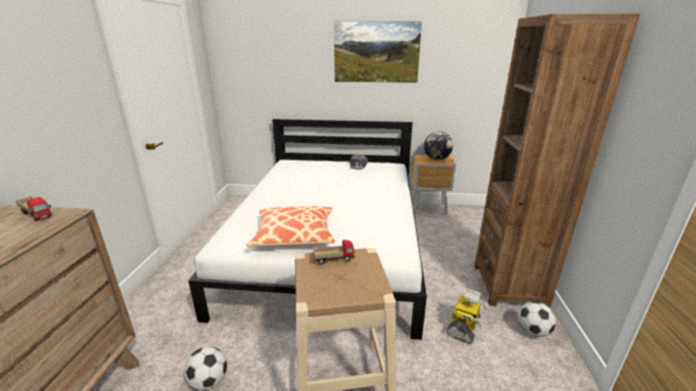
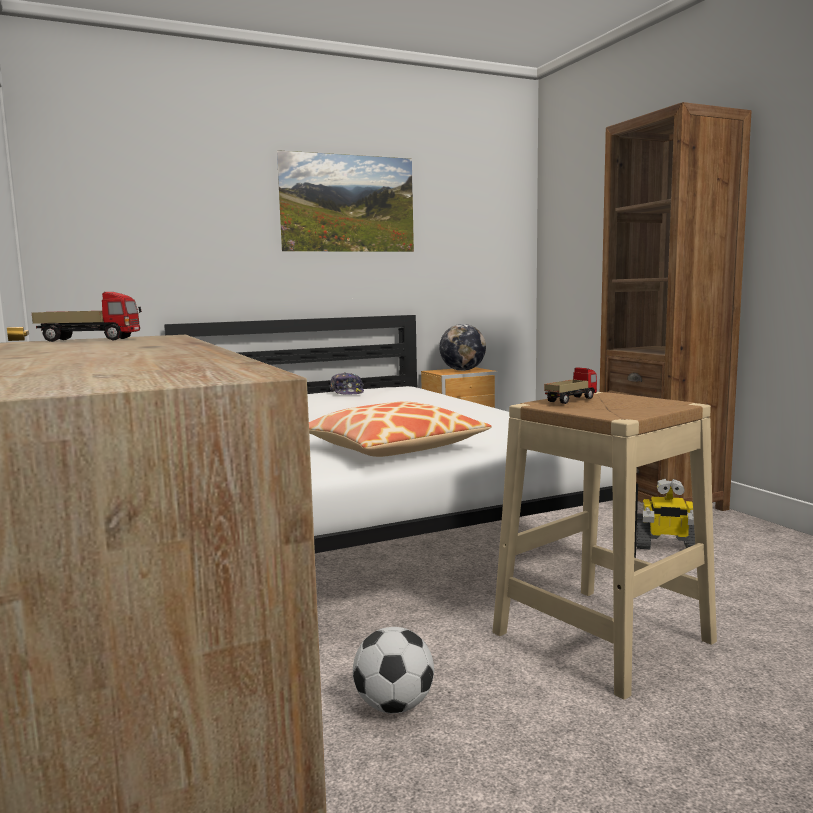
camera: 30 degrees left, 15 degrees down
toy robot [447,289,488,344] -> toy robot turned 105 degrees clockwise [636,479,695,549]
football [518,301,556,337] -> none

